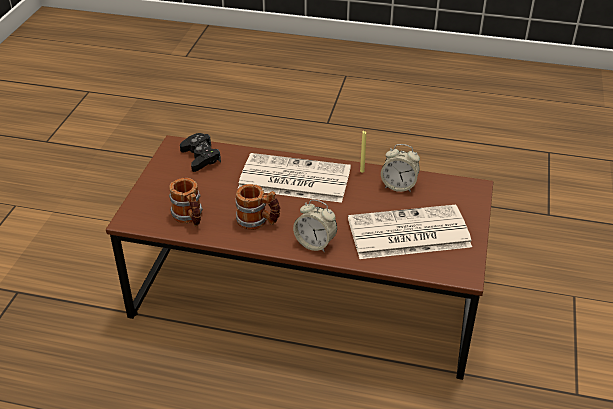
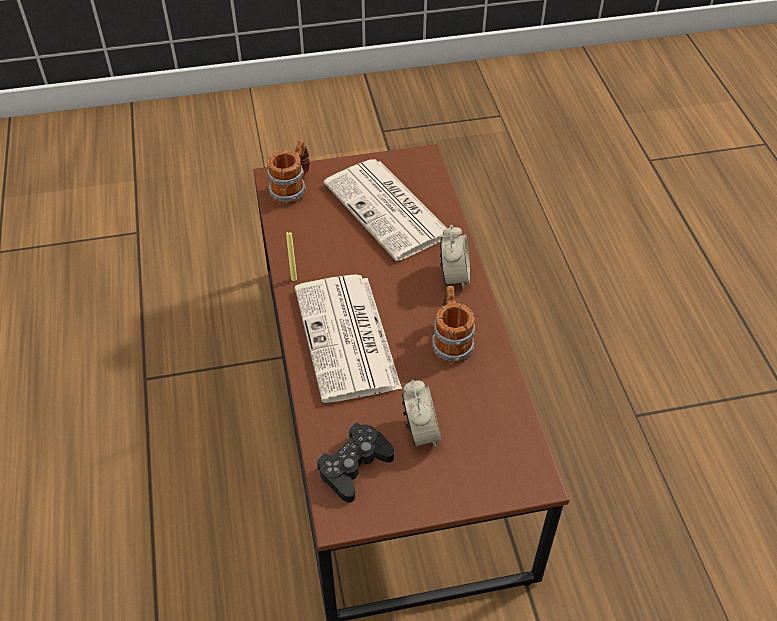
camera: 115 degrees left, 10 degrees up
mug [169,178,203,226] -> mug moved to [267,139,310,205]
alarm clock [381,144,420,192] -> alarm clock moved to [402,380,442,447]

